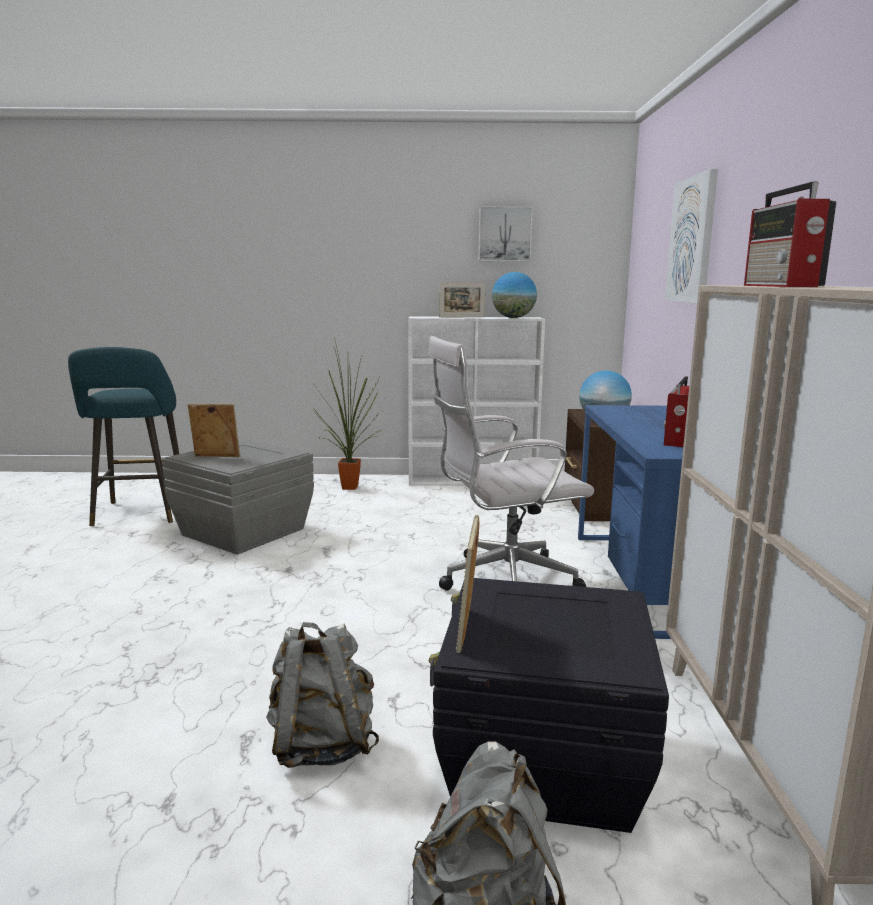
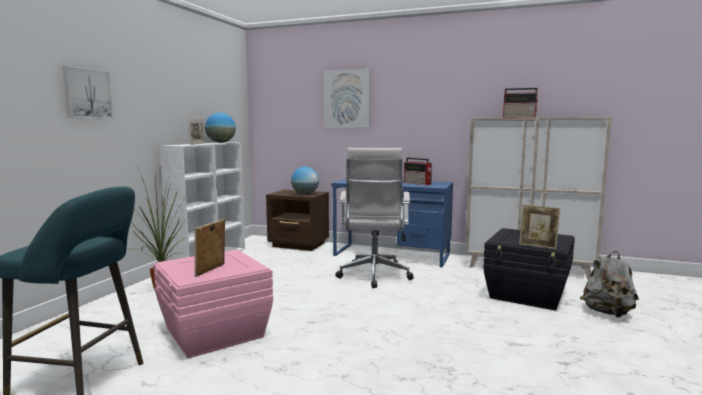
camera: 70 degrees left, 5 degrees down
grey storage box [162,439,314,555] -> pink storage box [153,249,273,358]
grey backpack [266,622,379,768] -> none
picture [479,206,533,262] -> picture moved to [63,66,114,119]

